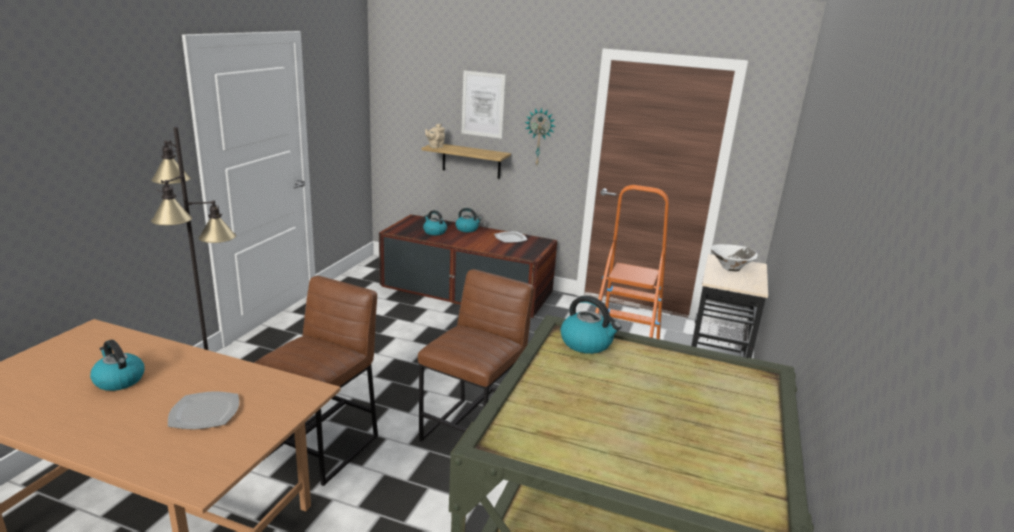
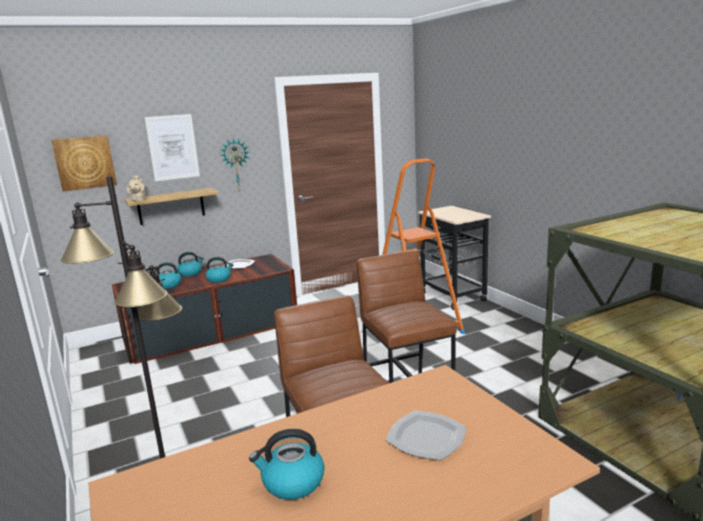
camera: 45 degrees left, 5 degrees down
kettle [561,295,621,354] -> kettle moved to [205,257,233,283]
white bowl [711,244,758,271] -> none
none -> picture [51,135,117,191]

